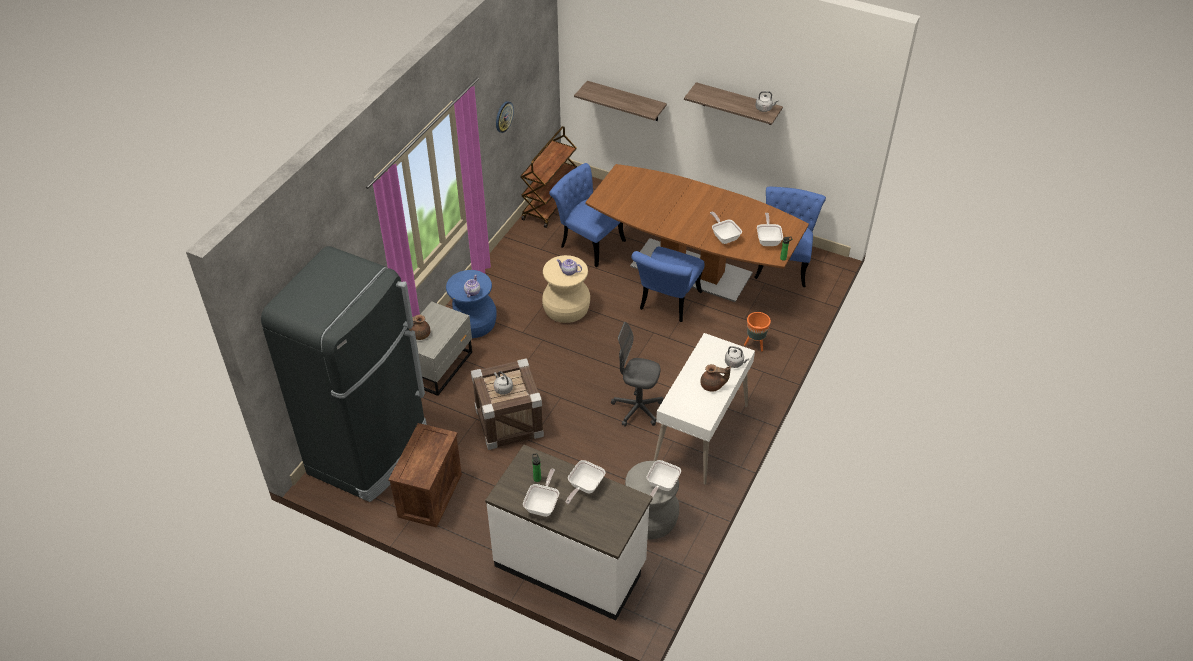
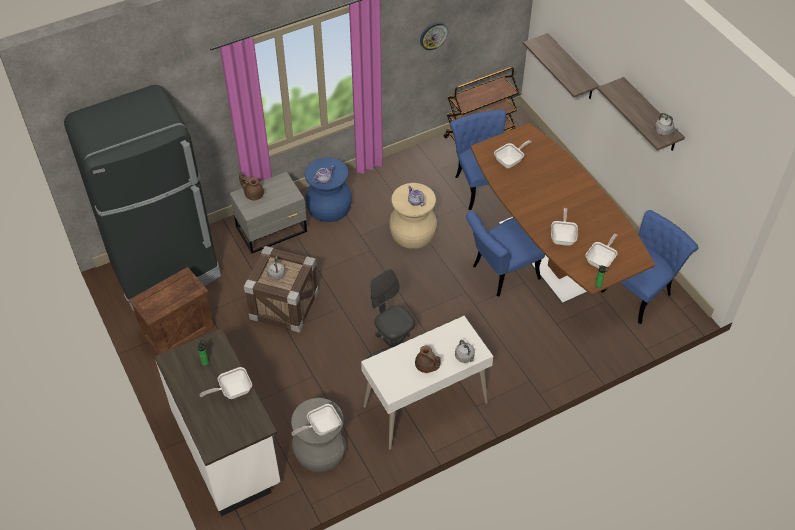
camera: 35 degrees right, 5 degrees up
frying pan [523,469,559,517] -> frying pan moved to [494,140,532,168]
orange planter [744,312,771,351] -> none

